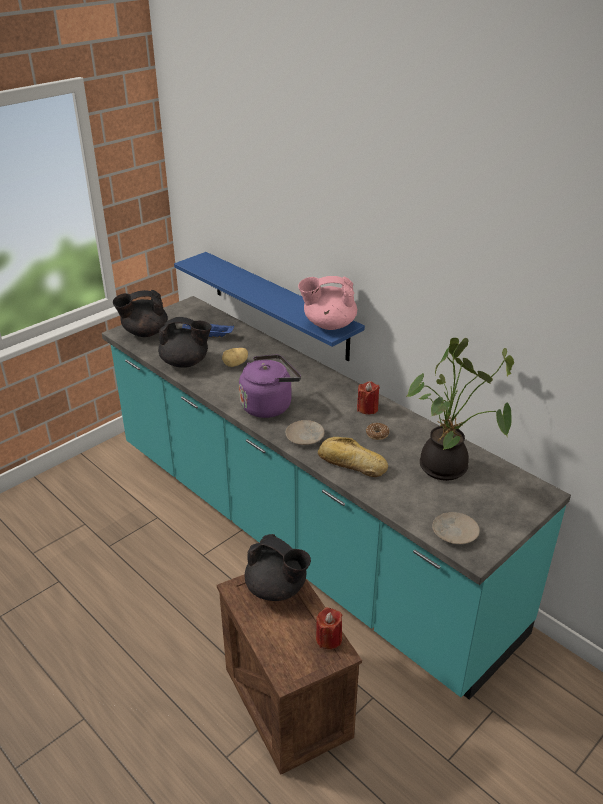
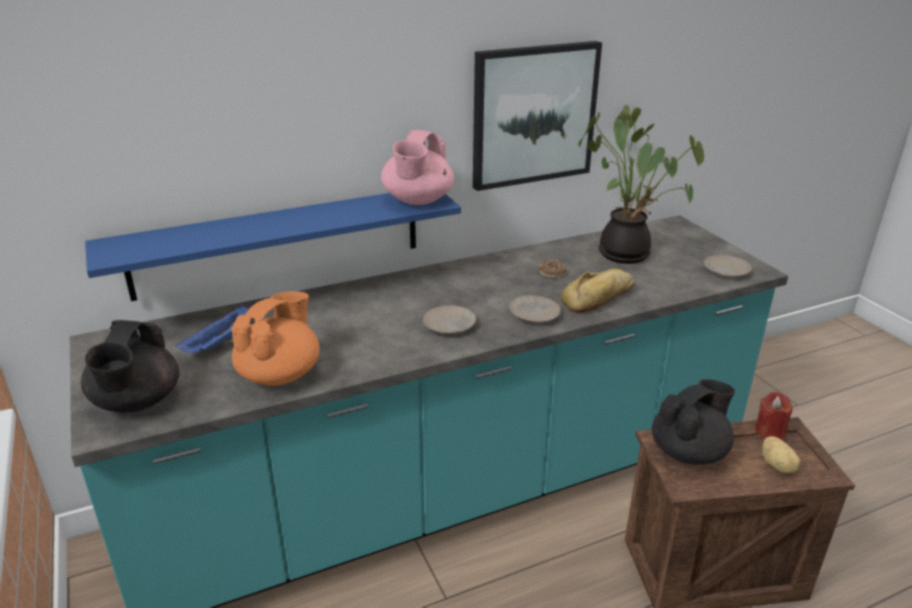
camera: 70 degrees left, 5 degrees down
black teapot [158,317,212,368] -> orange teapot [231,291,320,386]
potato [222,348,248,367] -> potato moved to [762,436,801,473]
purple kettle [239,355,301,418] -> beige plate [423,305,476,334]
red candle [357,381,380,415] -> none
none -> picture [473,41,602,191]

